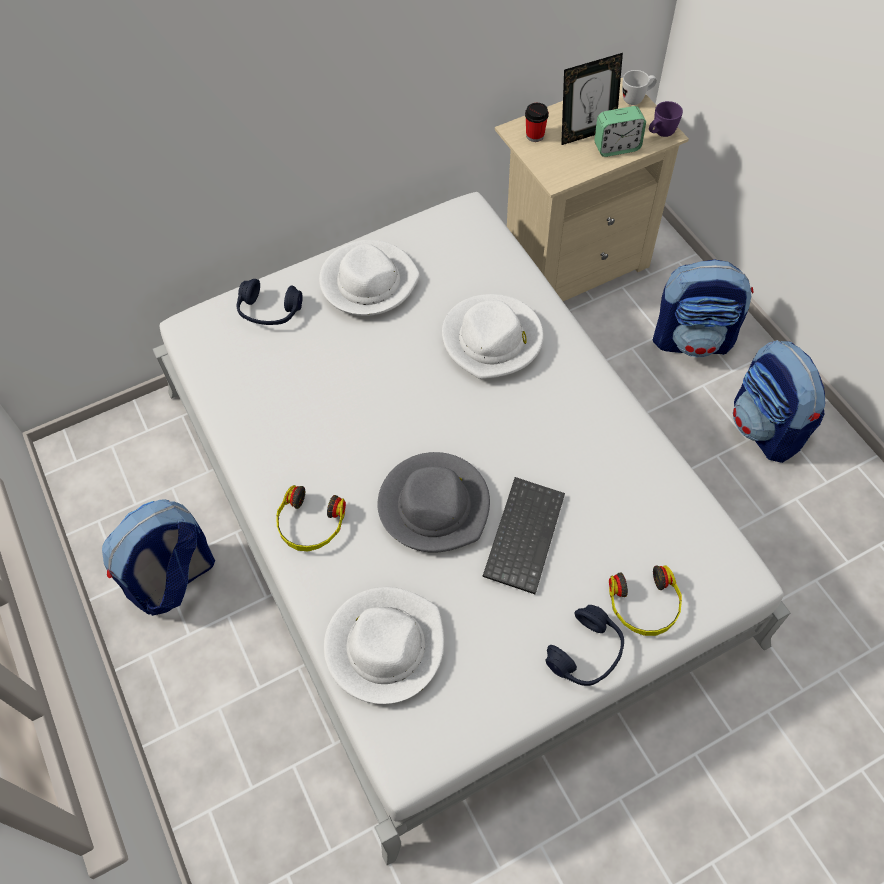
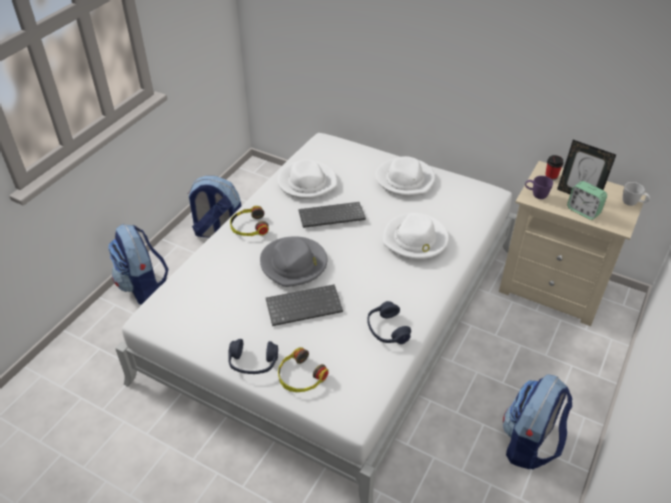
camera: 55 degrees right, 15 degrees down
blue headphones [237,279,303,325] -> blue headphones moved to [367,301,411,344]
white hat [324,587,445,704] -> white hat moved to [278,159,337,199]
purple mug [649,101,683,137] -> purple mug moved to [525,176,553,199]
backpack [653,260,754,357] -> backpack moved to [108,224,169,305]
none -> keyboard [298,202,366,228]

